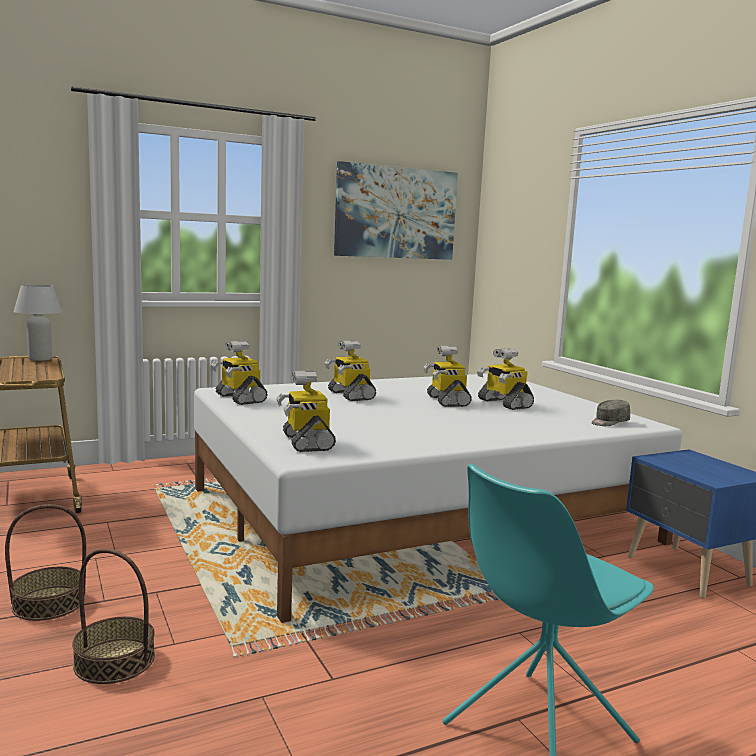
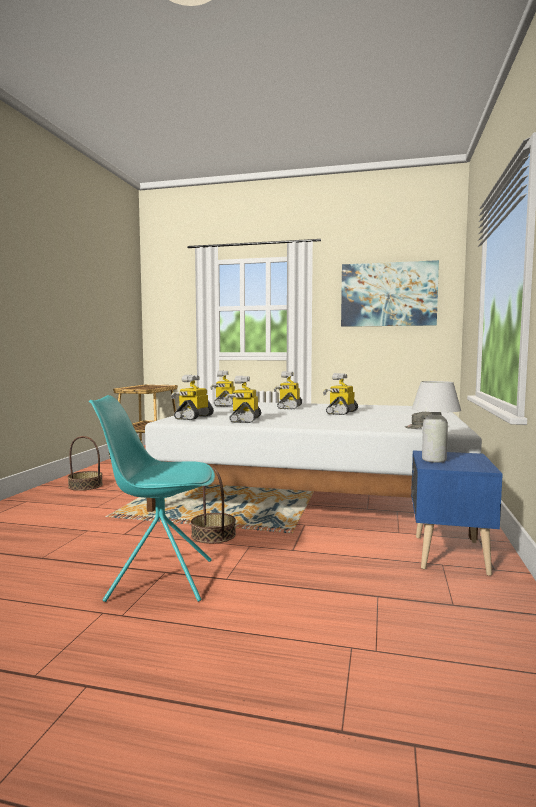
camera: 40 degrees right, 5 degrees down
white table lamp [14,285,62,361] -> white table lamp moved to [411,381,461,463]
basket [72,548,155,684] -> basket moved to [191,467,236,544]
toy robot [477,348,534,410] -> toy robot moved to [225,376,261,423]

